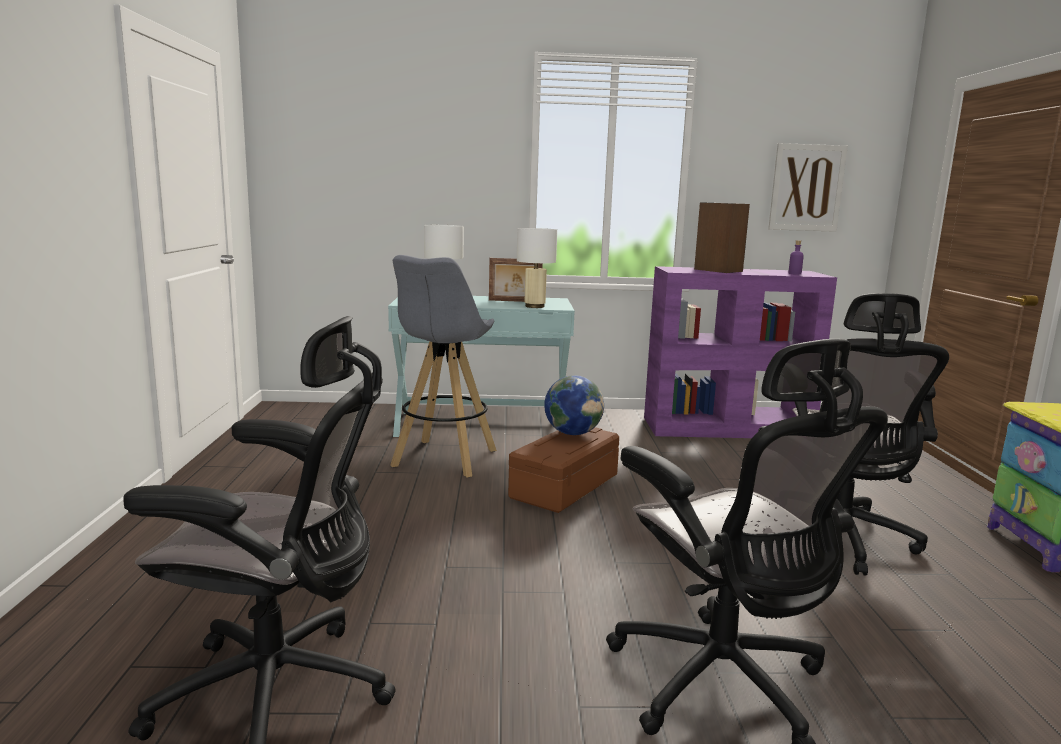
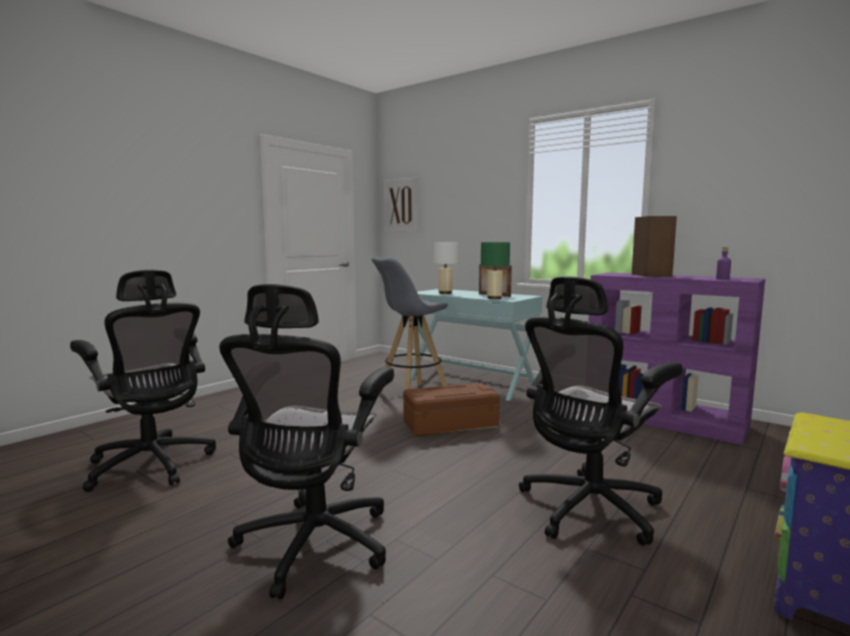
camera: 40 degrees right, 5 degrees down
white table lamp [517,228,557,308] -> green table lamp [481,242,510,299]
globe [544,375,604,435] -> none
picture [768,143,848,232] -> picture moved to [384,177,418,232]

